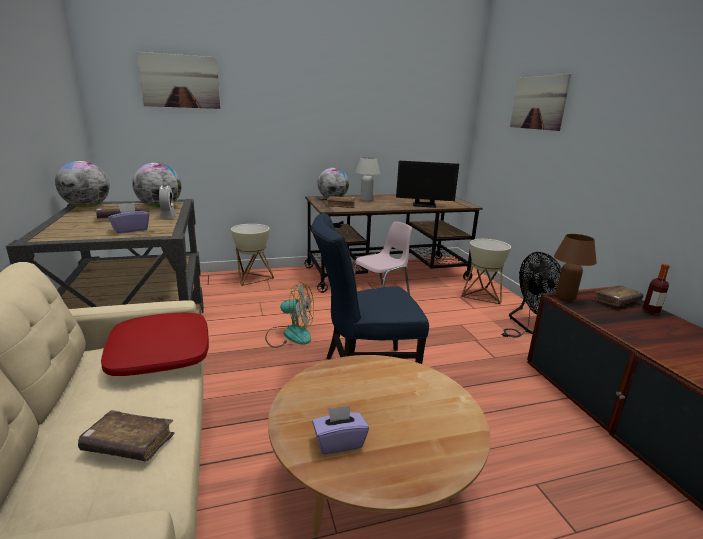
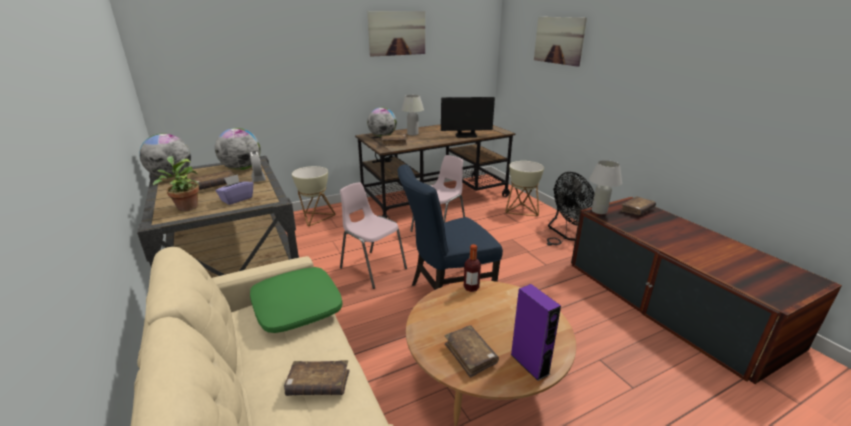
camera: 10 degrees left, 5 degrees up
red pillow [101,313,209,376] -> green pillow [250,267,342,333]
picture [137,52,220,109] -> picture moved to [368,11,425,57]
fan [265,282,314,348] -> pink chair [340,182,407,289]
purple tissue box [312,406,369,454] -> brown book [445,325,499,378]
brown table lamp [554,234,597,301] -> white table lamp [589,160,622,214]
bottle [642,264,670,314] -> bottle moved to [464,244,481,292]
none -> potted plant [153,156,200,211]
none -> purple speaker [510,284,561,381]

